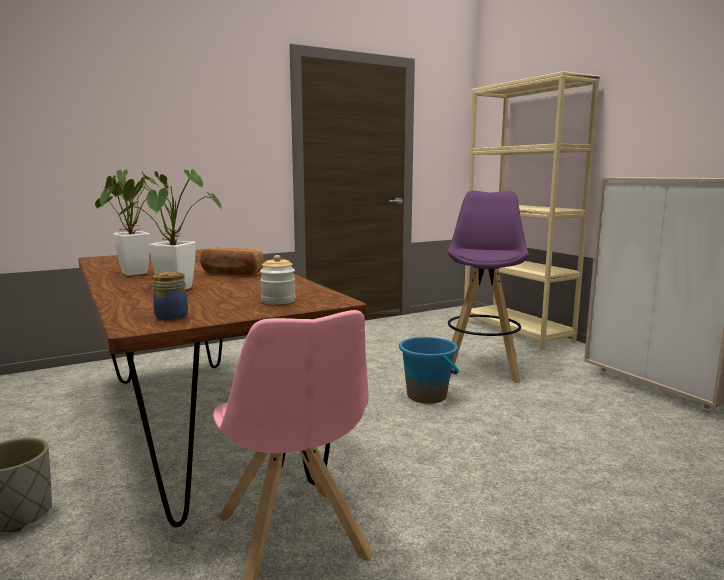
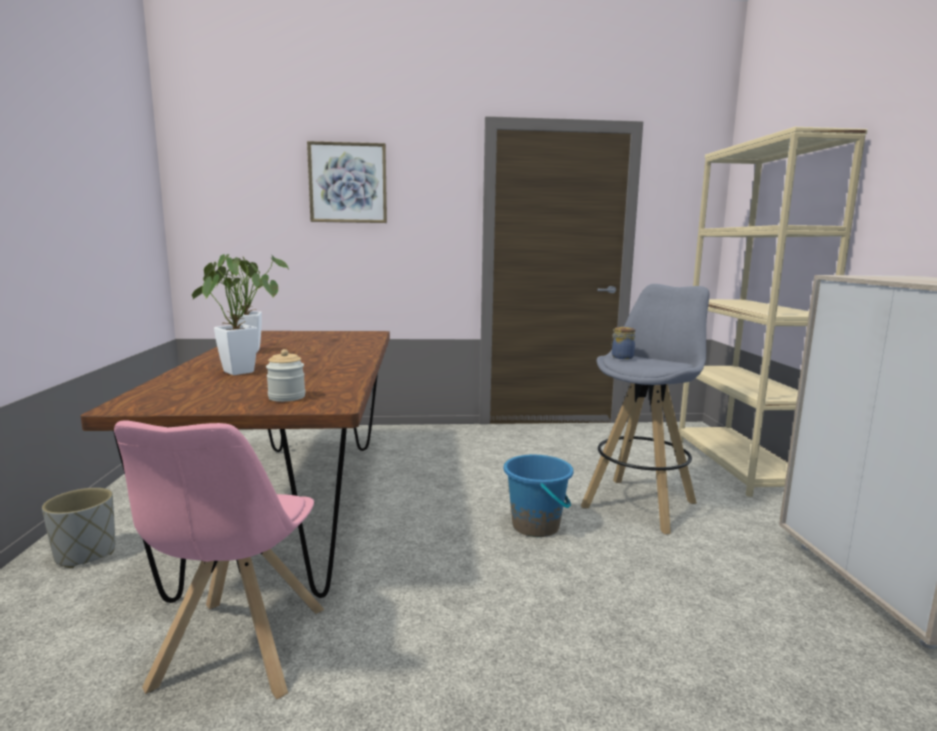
camera: 25 degrees right, 0 degrees up
jar [153,272,188,320] -> jar moved to [611,327,635,359]
bread [200,247,264,275] -> none
purple stool [448,191,530,383] -> grey stool [581,284,709,534]
none -> picture [307,141,387,223]

